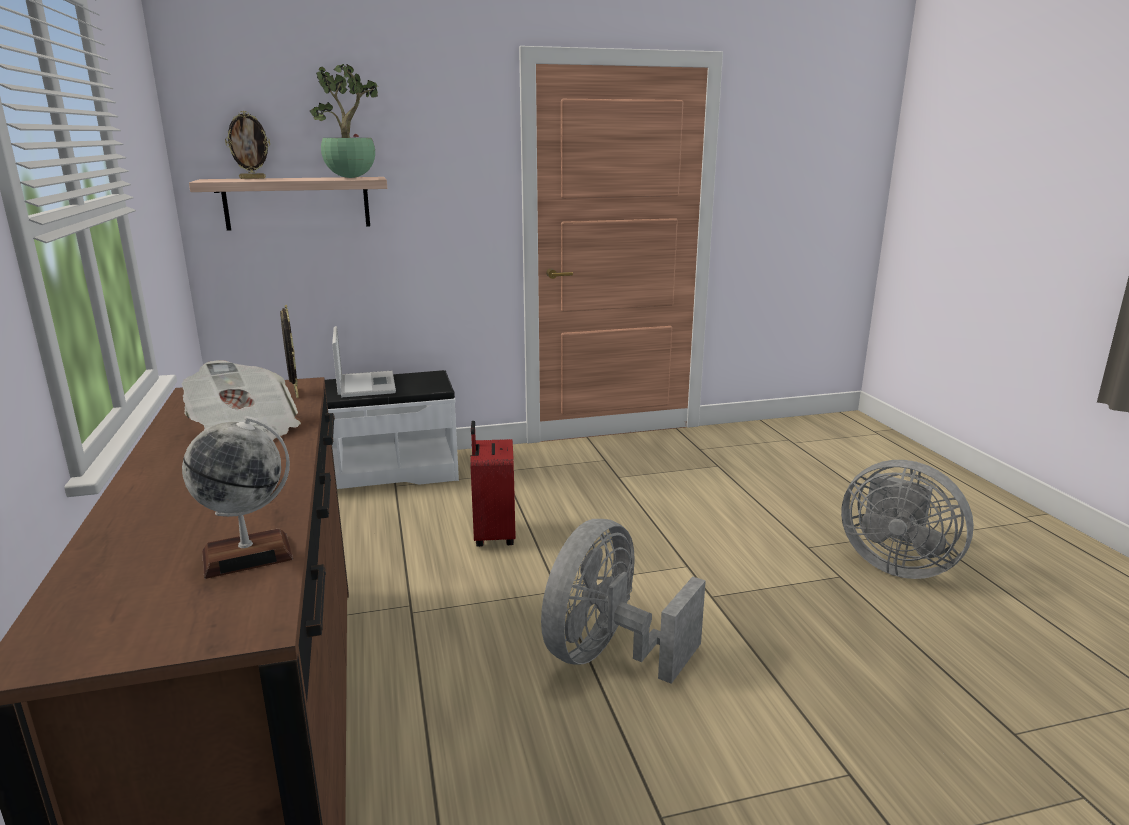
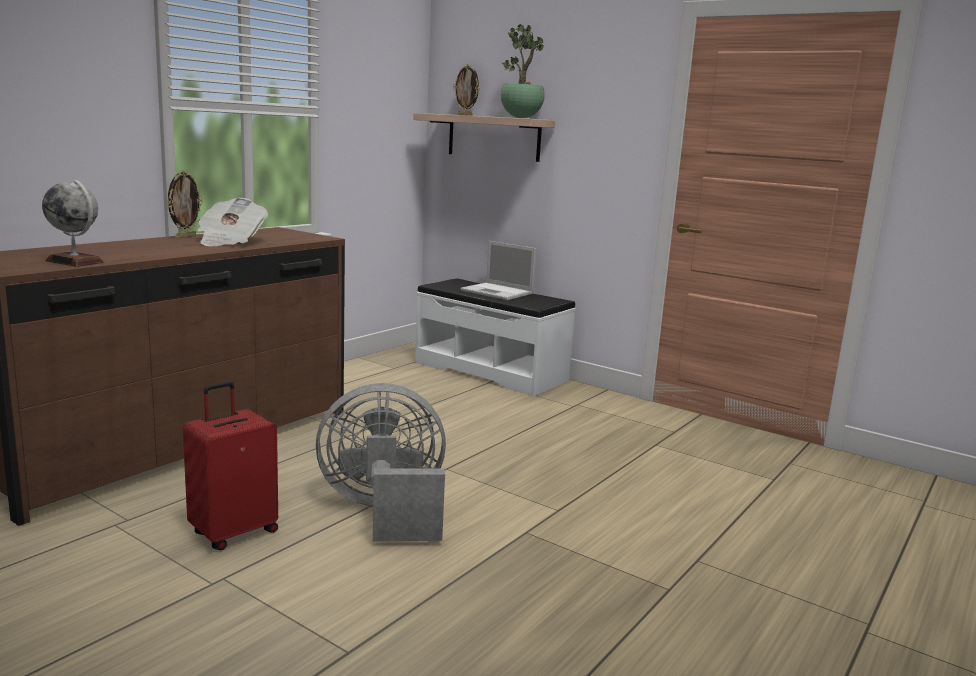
camera: 50 degrees right, 5 degrees down
picture frame [280,305,299,398] -> picture frame moved to [167,170,203,238]
laptop [332,326,396,397] -> laptop turned 90 degrees clockwise [460,241,536,300]
red suitcase [470,421,516,547] -> red suitcase moved to [183,381,278,550]
grey fan [841,460,974,579] -> none

